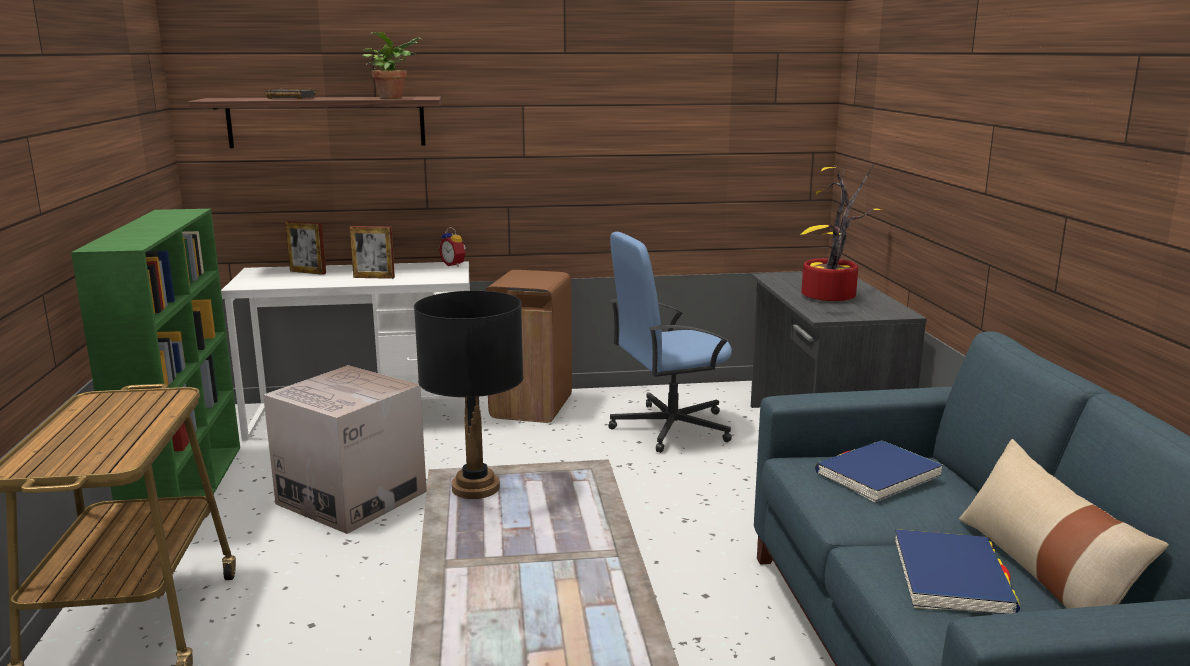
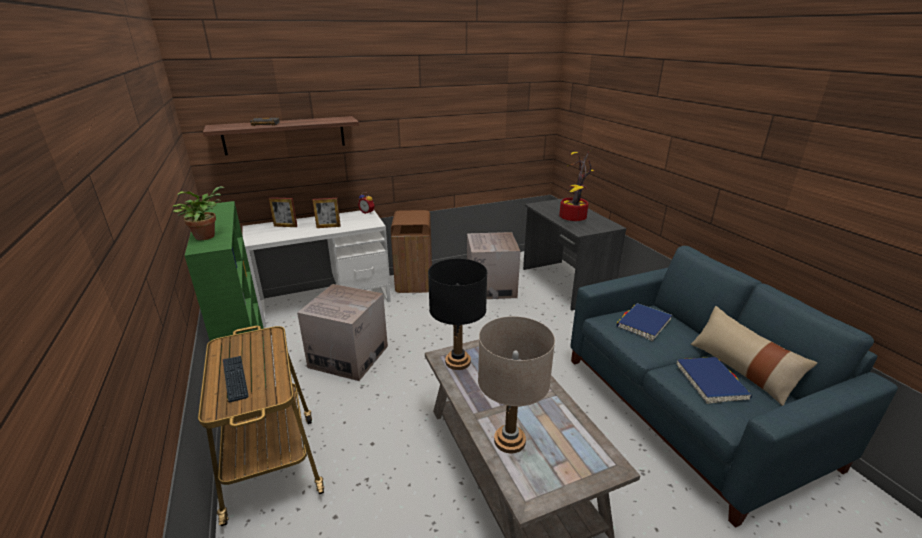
camera: 15 degrees left, 10 degrees up
potted plant [362,32,422,99] -> potted plant moved to [172,186,225,240]
blue office chair [608,232,732,453] -> cardboard box [467,232,520,299]
none -> keyboard [223,356,249,402]
none -> beige table lamp [478,316,555,454]

